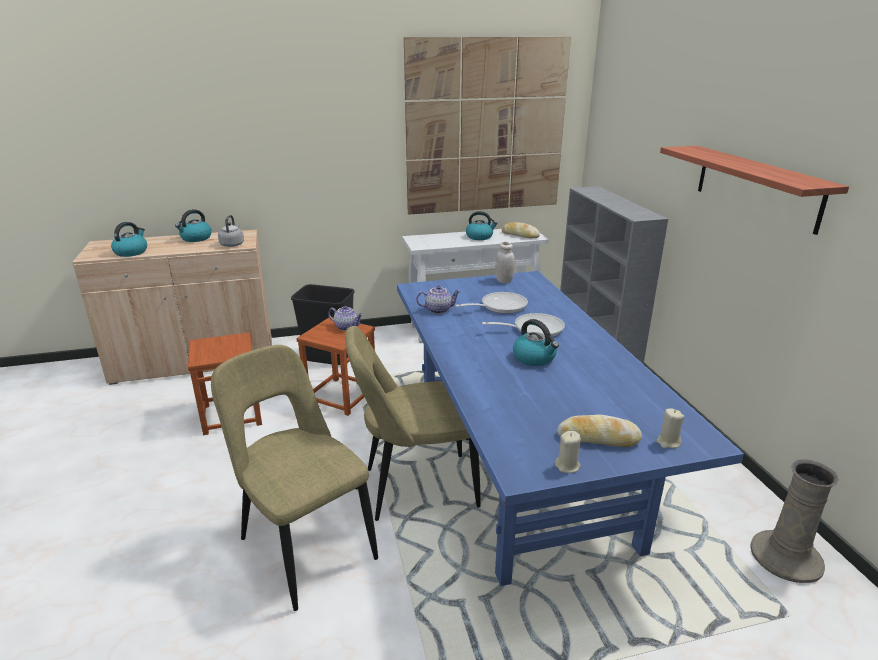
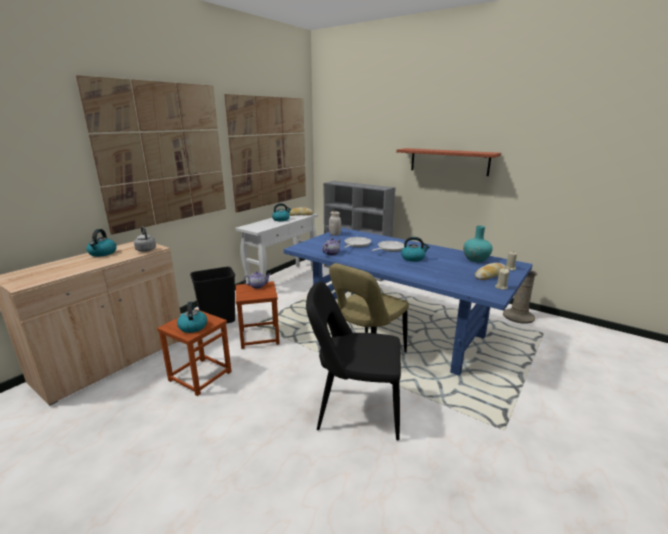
camera: 40 degrees left, 5 degrees down
kettle [111,222,147,257] -> kettle moved to [177,302,207,333]
beige chair [211,345,378,611] -> black chair [306,282,401,441]
none -> picture [76,75,226,235]
none -> turquoise vase [463,226,493,262]

